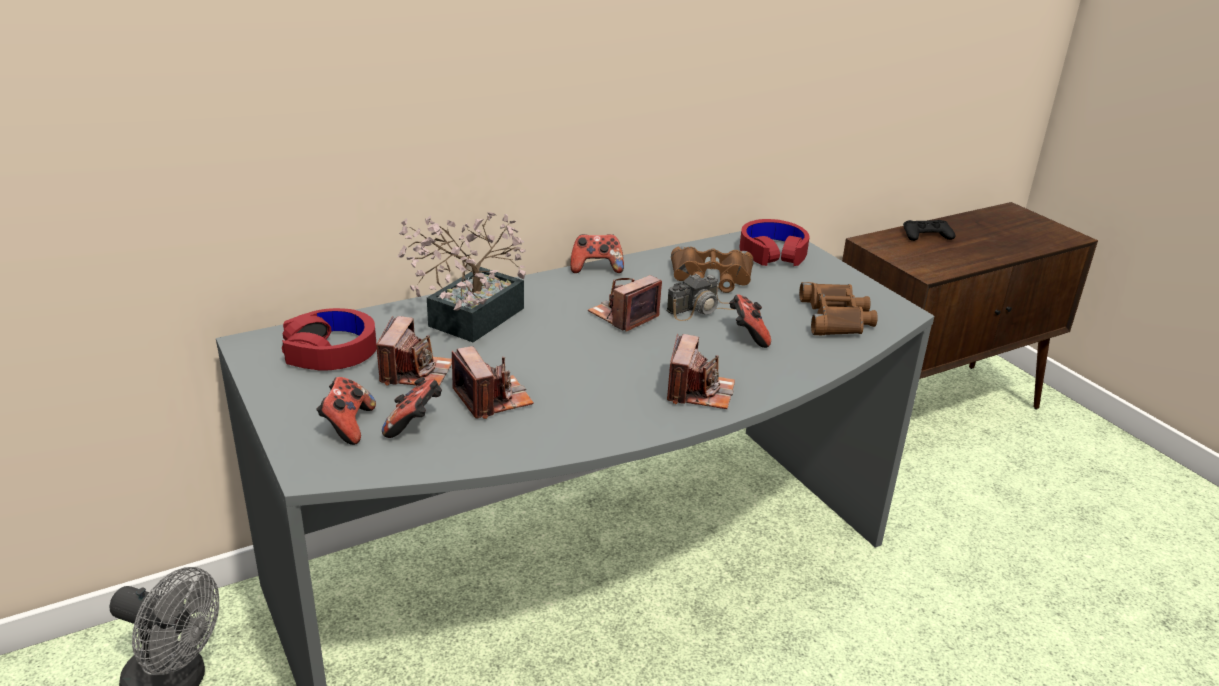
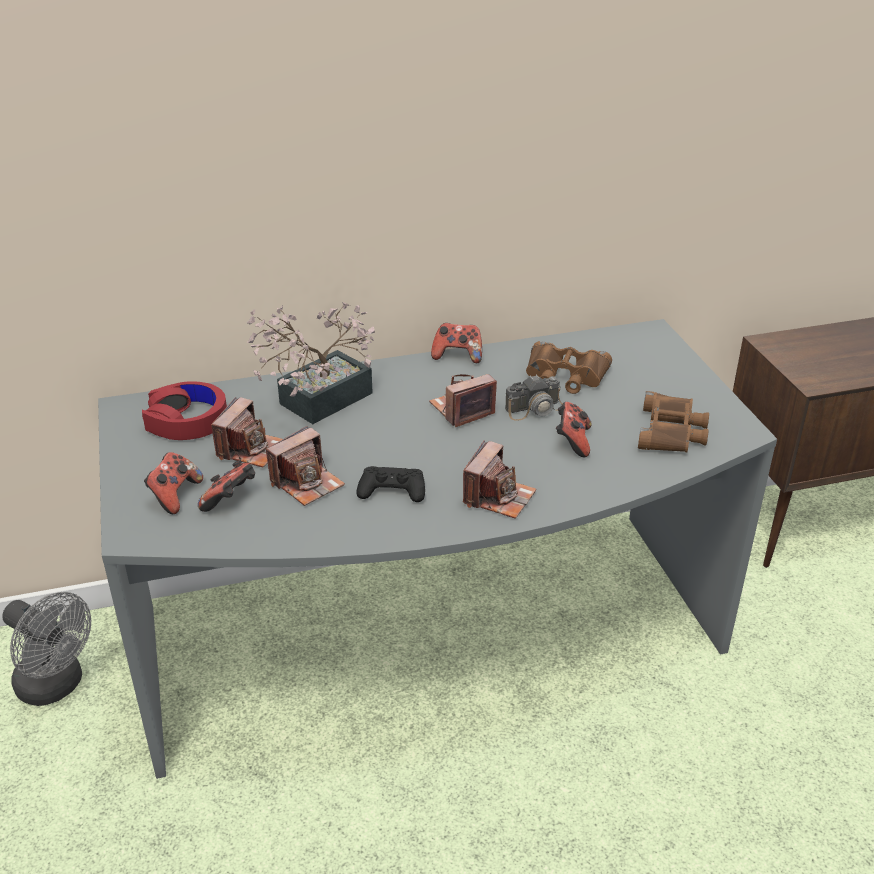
camera: 15 degrees right, 5 degrees up
camera [452,346,534,419] -> camera turned 60 degrees clockwise [266,426,345,506]
red headphones [739,219,810,266] -> none
black game controller [903,220,955,241] -> black game controller moved to [356,466,425,502]

